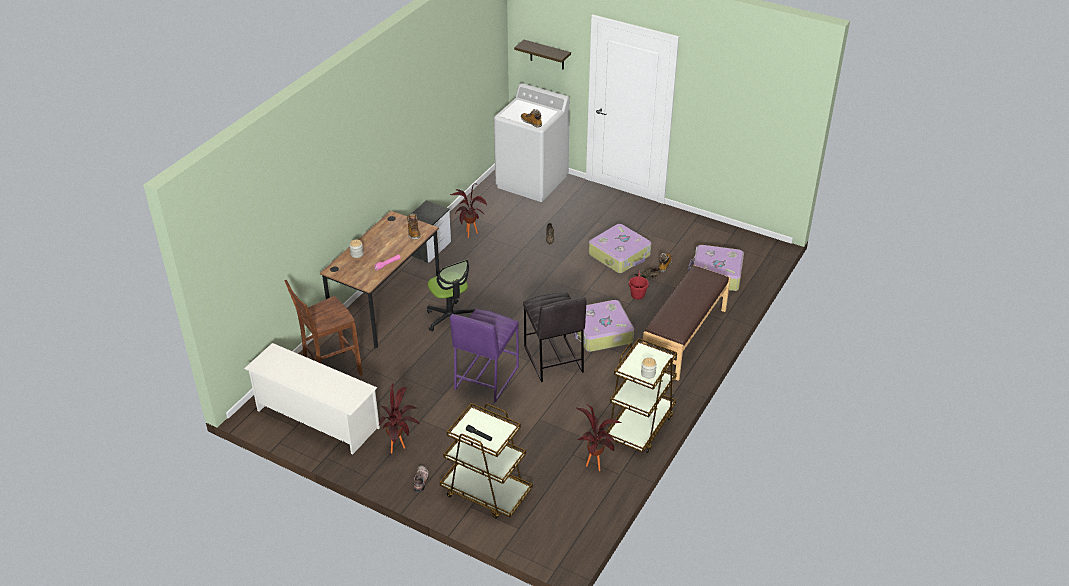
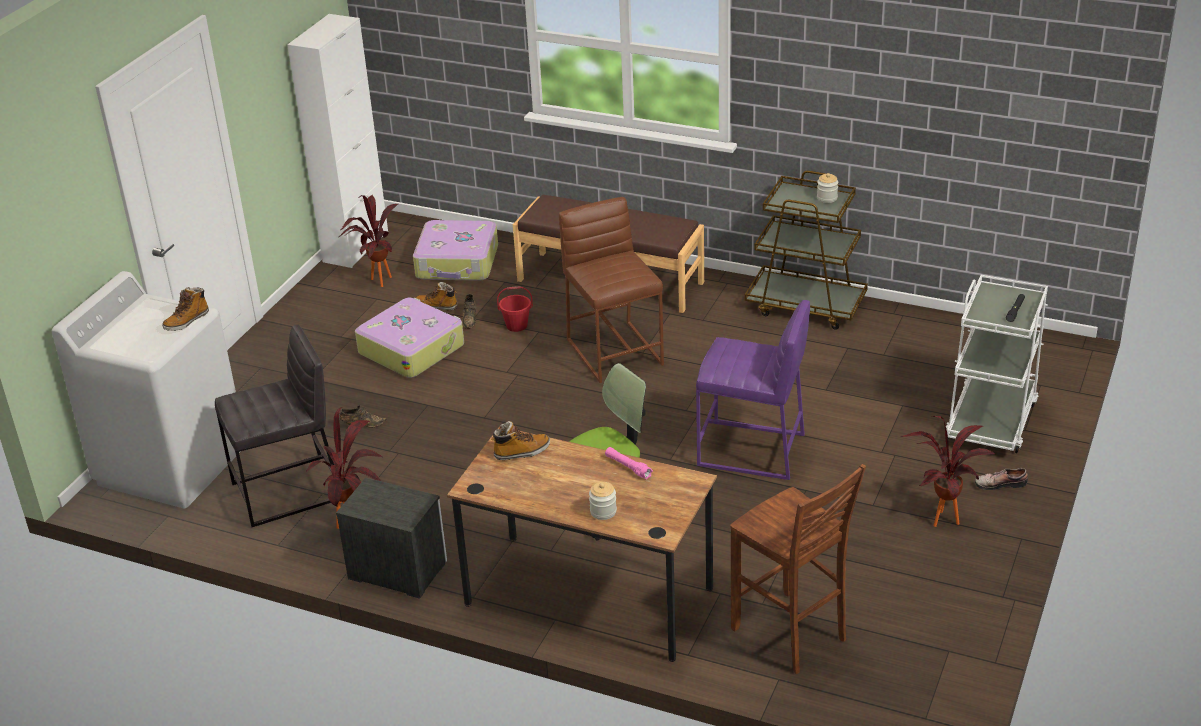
camera: 95 degrees left, 5 degrees down
white shoe rack [244,343,380,454] -> none
brown cart [440,403,533,519] -> white cart [946,275,1048,453]
shelf [514,40,571,70] -> none
grey stool [523,292,586,382] -> grey stool moved to [215,325,334,527]
suitcase [574,300,634,352] -> brown stool [559,197,664,383]
potted plant [576,404,621,471] -> potted plant moved to [339,195,398,287]
none -> white cabinet [287,14,388,268]

